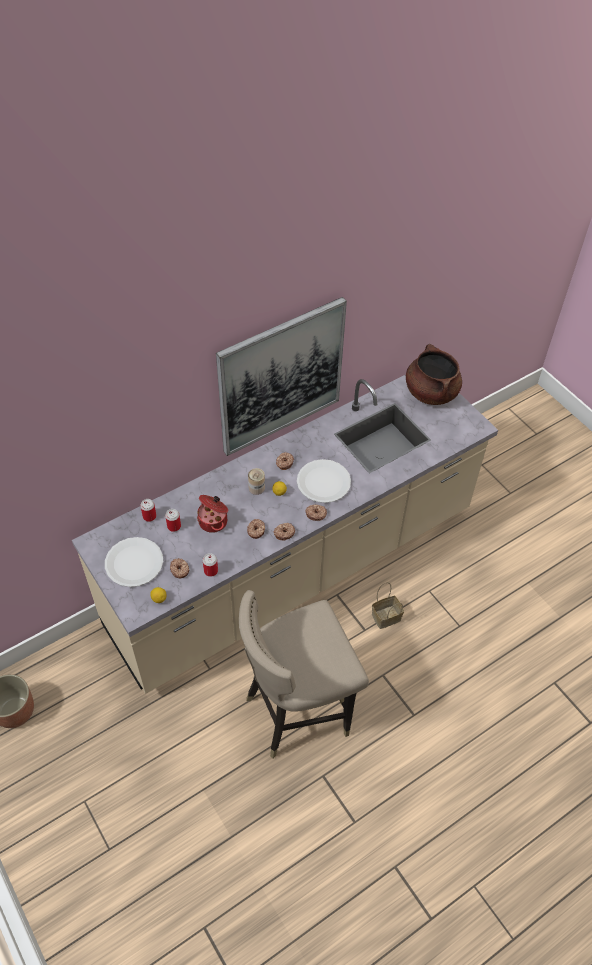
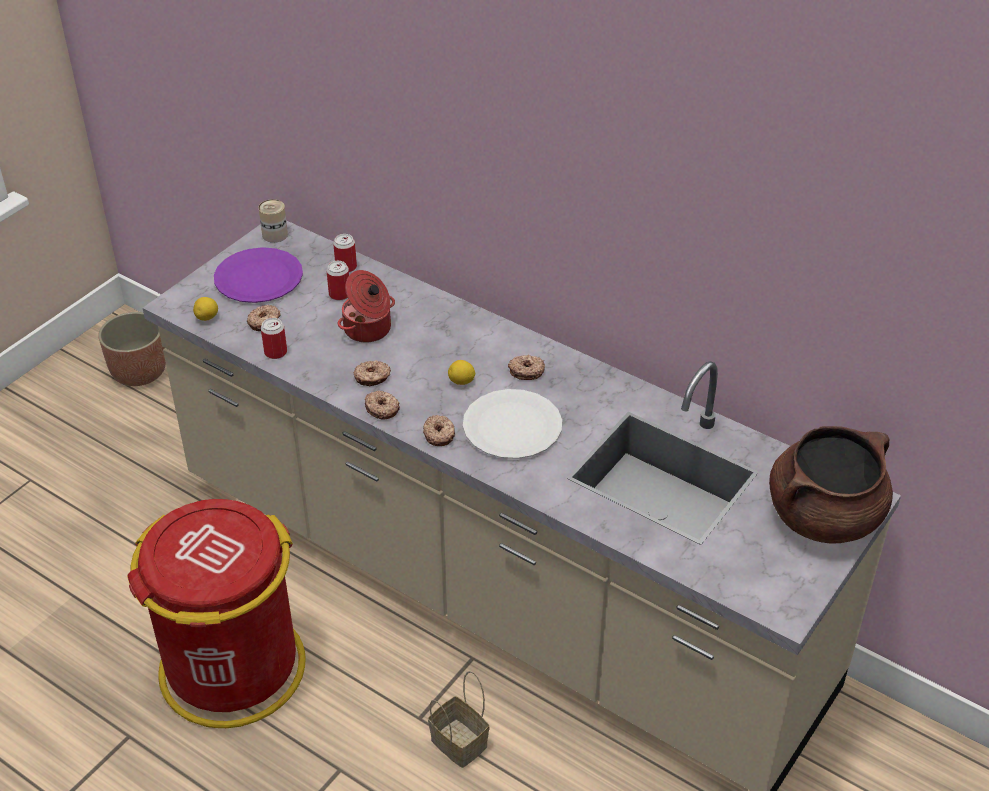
camera: 70 degrees right, 10 degrees down
white plate [105,537,163,587] -> purple plate [214,247,303,303]
picture [216,297,347,456] -> none
beige stool [239,590,369,758] -> red trash can [127,499,306,728]
can [248,468,265,495] -> can moved to [258,199,288,243]

